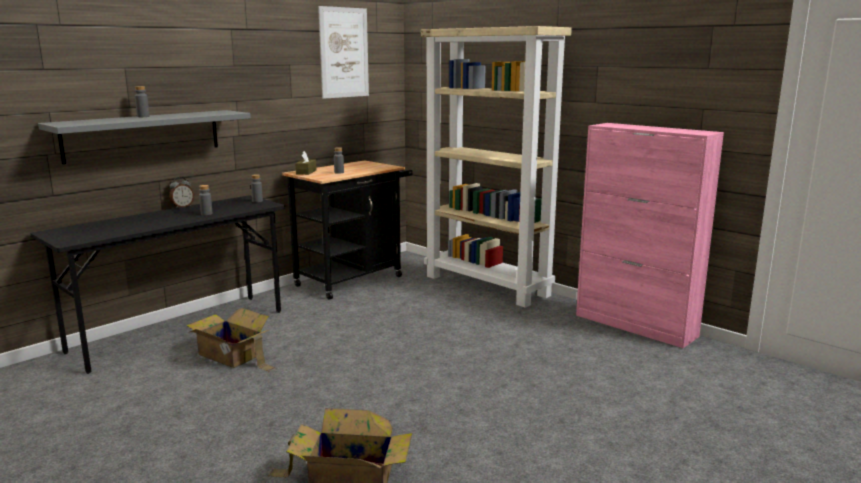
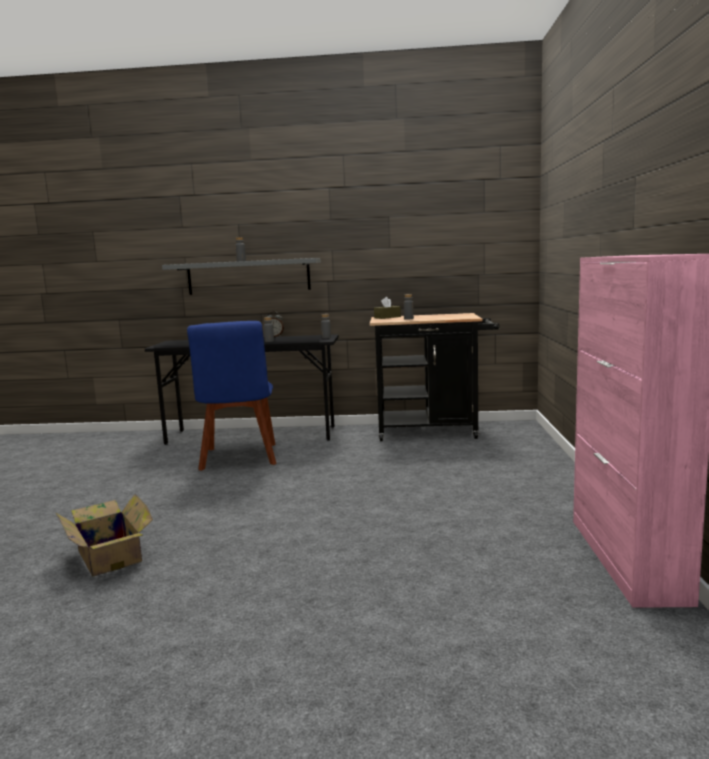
camera: 50 degrees right, 5 degrees down
cardboard box [186,308,276,372] -> blue chair [187,321,277,471]
picture [318,6,369,99] -> none
beige bookcase [421,26,572,308] -> none

